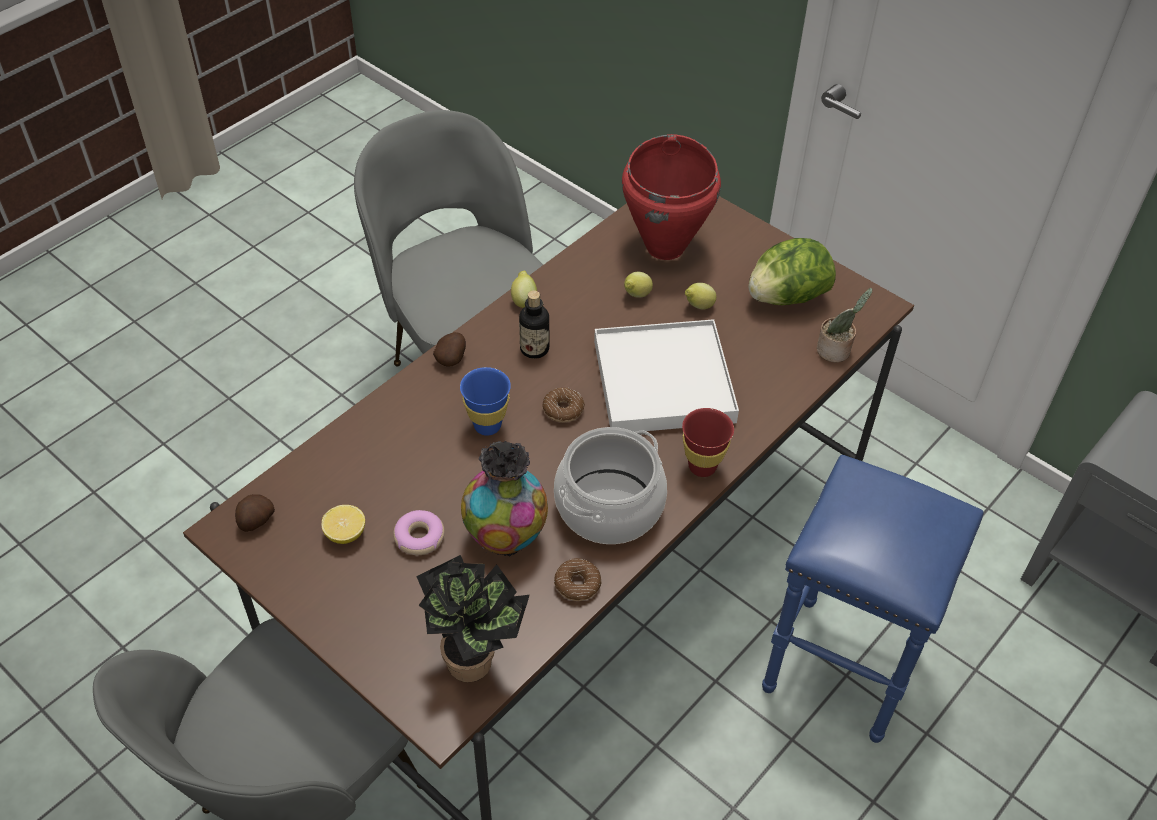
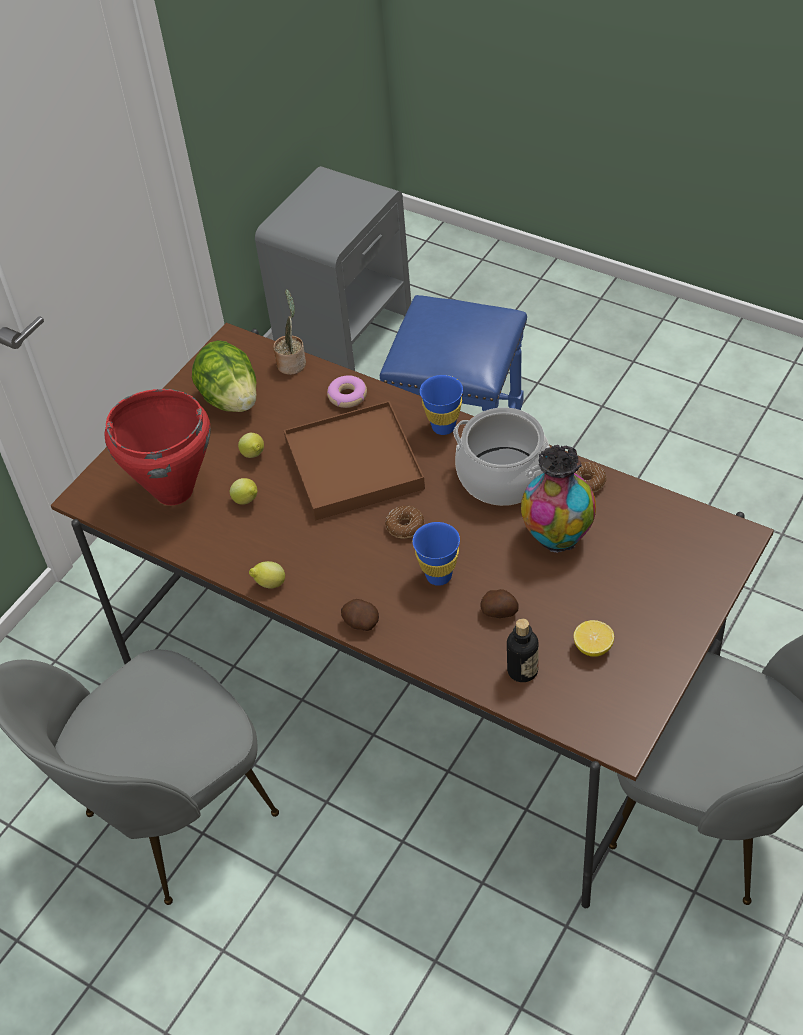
camera: 95 degrees left, 0 degrees up
potato [235,494,275,532] -> potato moved to [481,589,519,618]
donut [393,510,445,555] -> donut moved to [327,375,367,408]
potted plant [416,555,530,682] -> none
bottle [519,290,549,359] -> bottle moved to [507,618,539,682]
white tray [594,319,739,432] -> brown tray [284,401,425,521]
red cup [682,408,734,477] -> blue cup [420,375,463,435]

